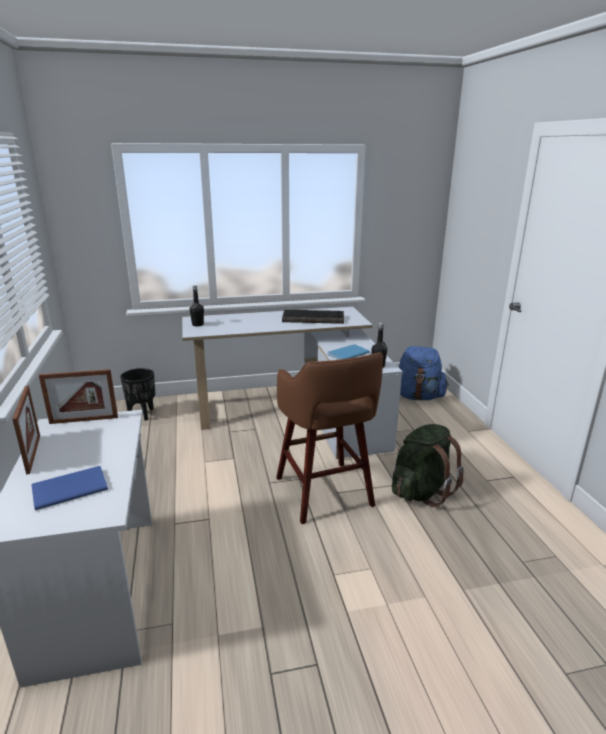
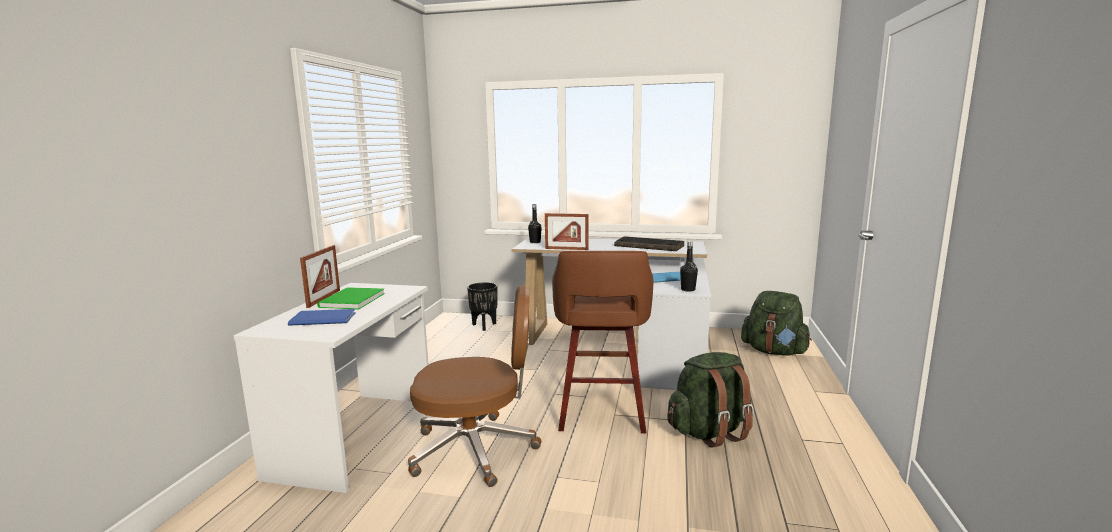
camera: 25 degrees right, 10 degrees down
picture frame [39,369,118,424] -> picture frame moved to [545,213,588,250]
blue backpack [399,346,449,400] -> green backpack [741,291,812,356]
none -> green book [317,287,385,309]
none -> brown office chair [408,285,541,487]

